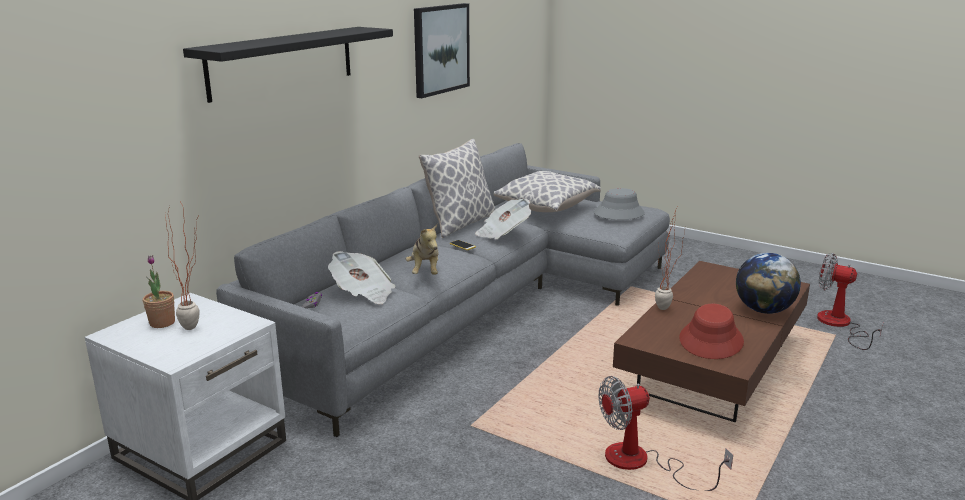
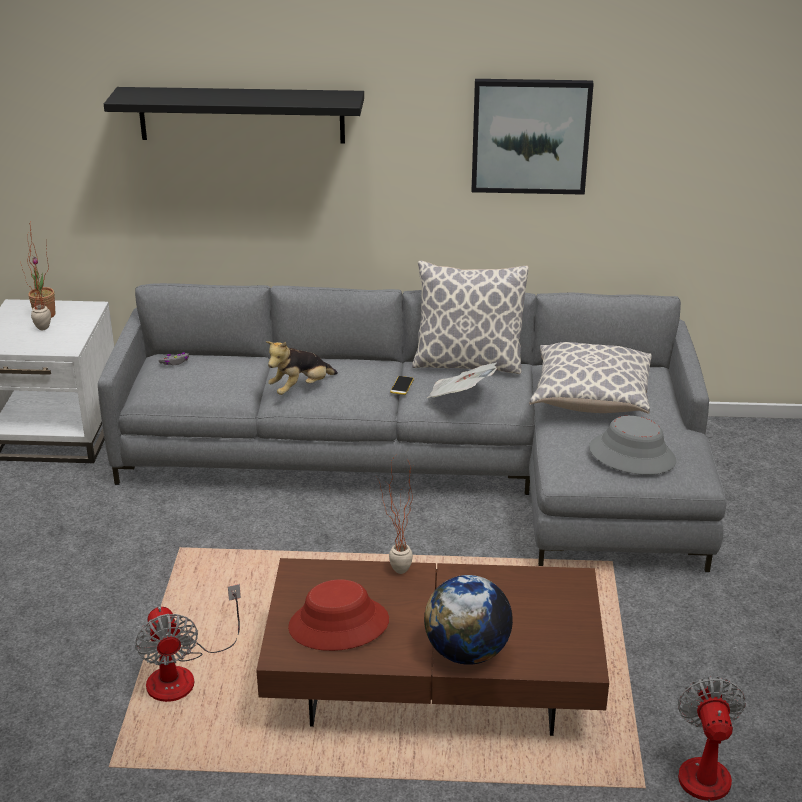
camera: 60 degrees right, 10 degrees up
newspaper [328,251,395,304] -> none
fan [599,376,733,491] -> fan turned 150 degrees counterclockwise [135,584,241,702]

